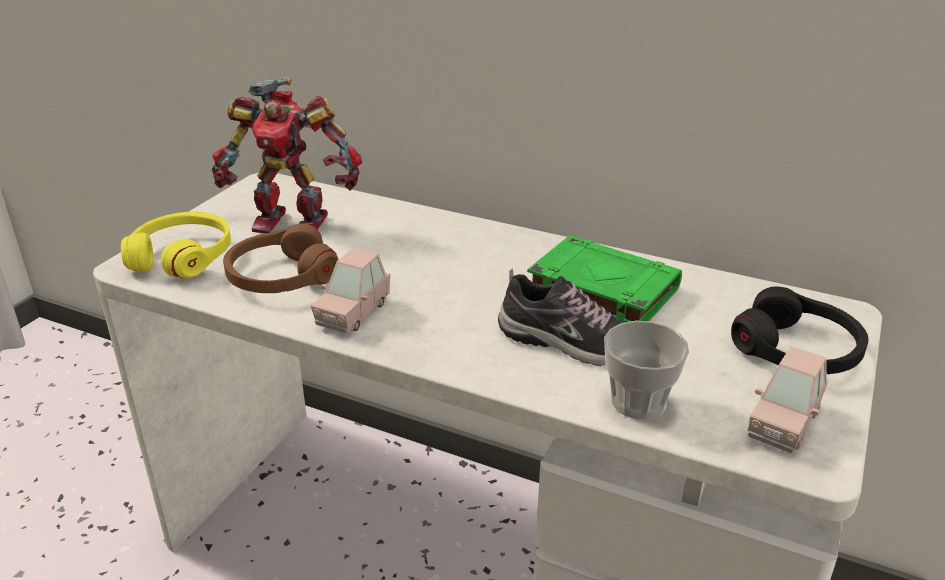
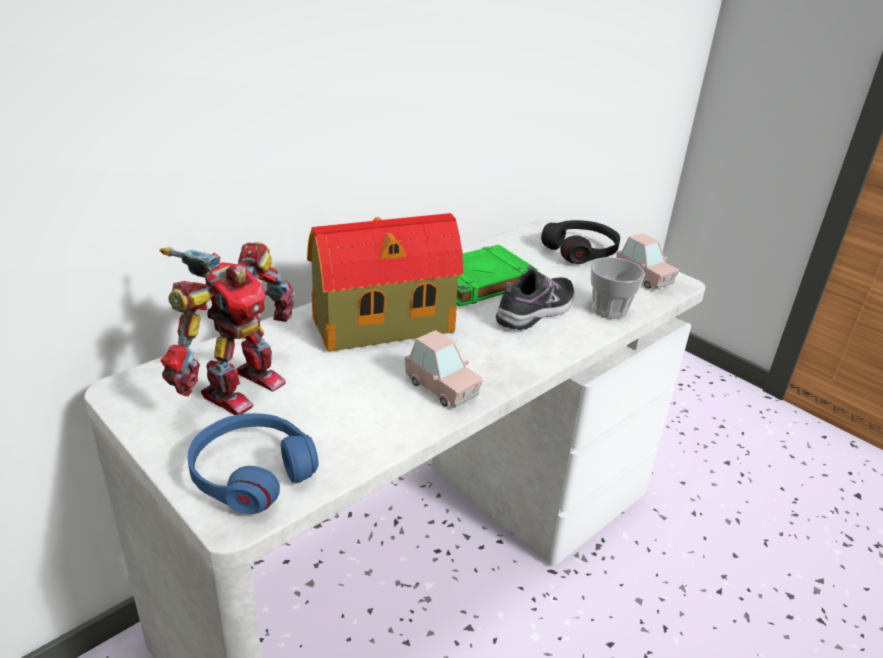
camera: 70 degrees left, 0 degrees up
yellow headphones [121,212,231,278] -> blue headphones [188,413,318,514]
brown headphones [223,224,338,293] -> none
none -> toy house [307,213,464,352]

